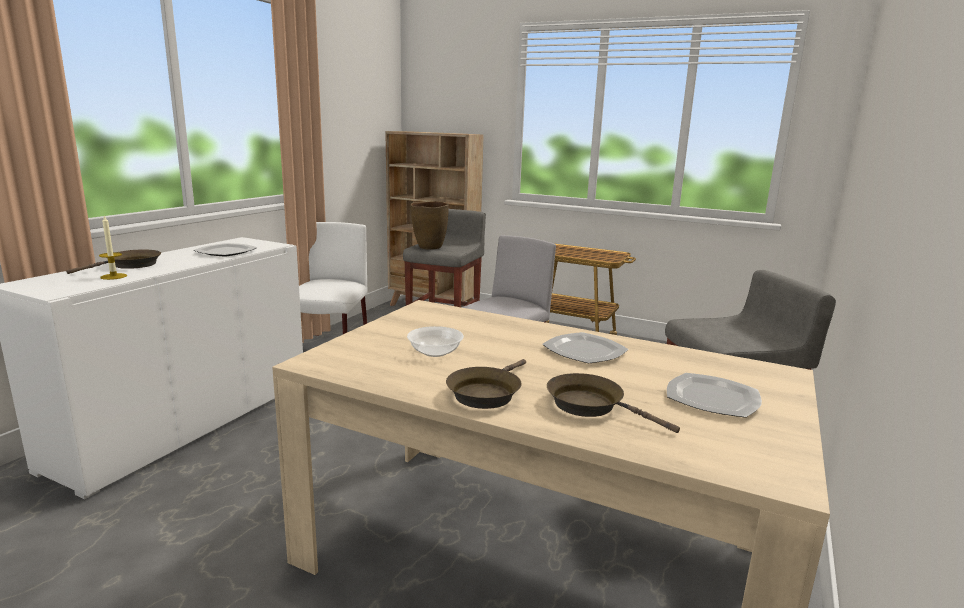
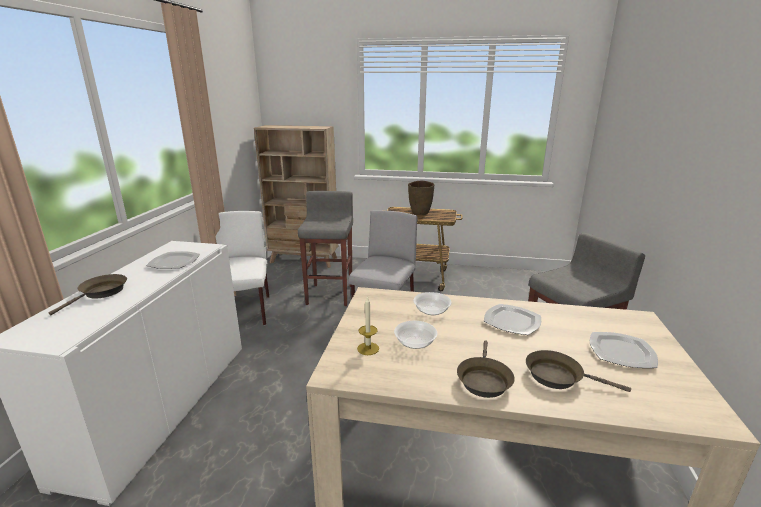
camera: 15 degrees left, 5 degrees up
candle [99,215,127,280] -> candle moved to [357,296,379,355]
brown vase [410,201,449,250] -> brown vase moved to [408,181,435,215]
none -> bowl [413,292,452,315]

